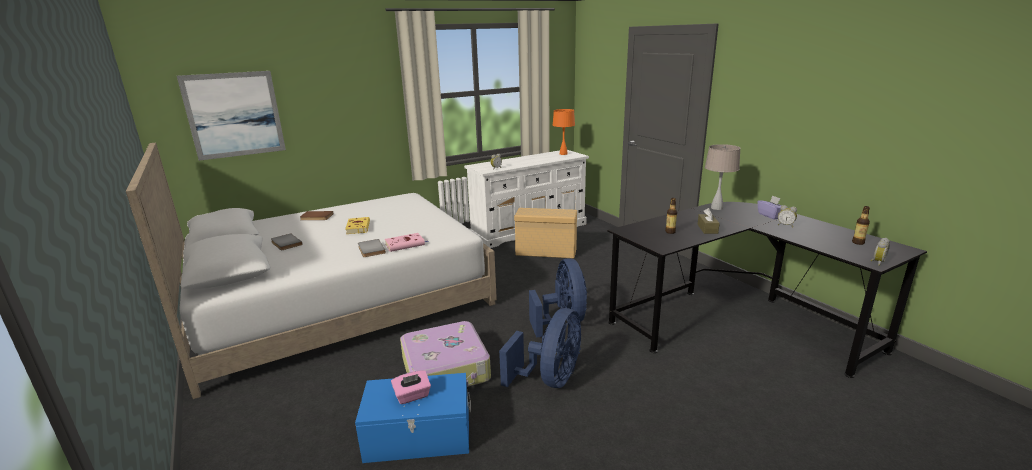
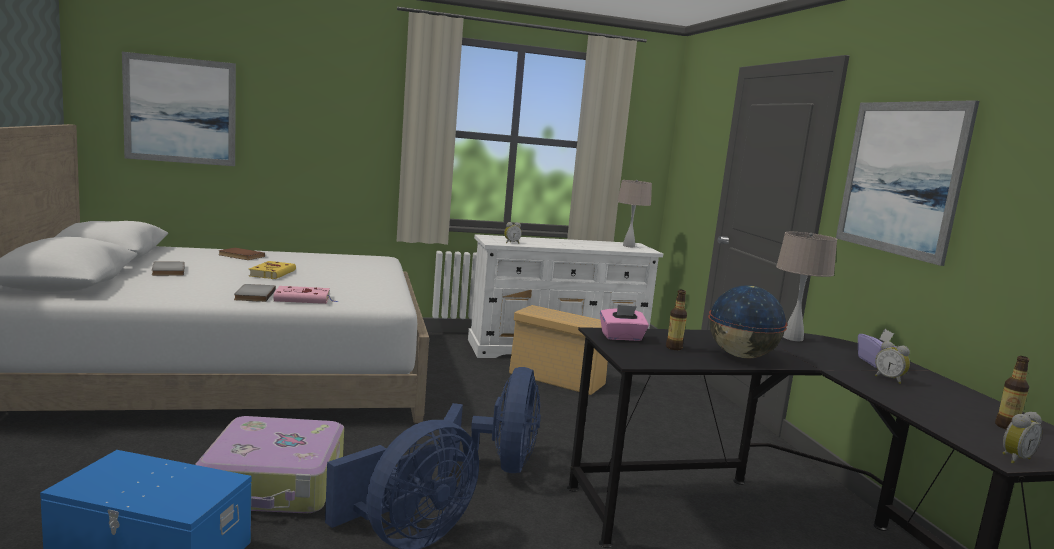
camera: 15 degrees right, 10 degrees down
pink tissue box [391,370,431,404] -> pink tissue box moved to [600,305,649,341]
orange table lamp [553,109,575,155] -> beige table lamp [617,180,652,247]
brown tissue box [697,208,720,234] -> globe [708,285,787,359]
none -> picture [836,100,979,266]

